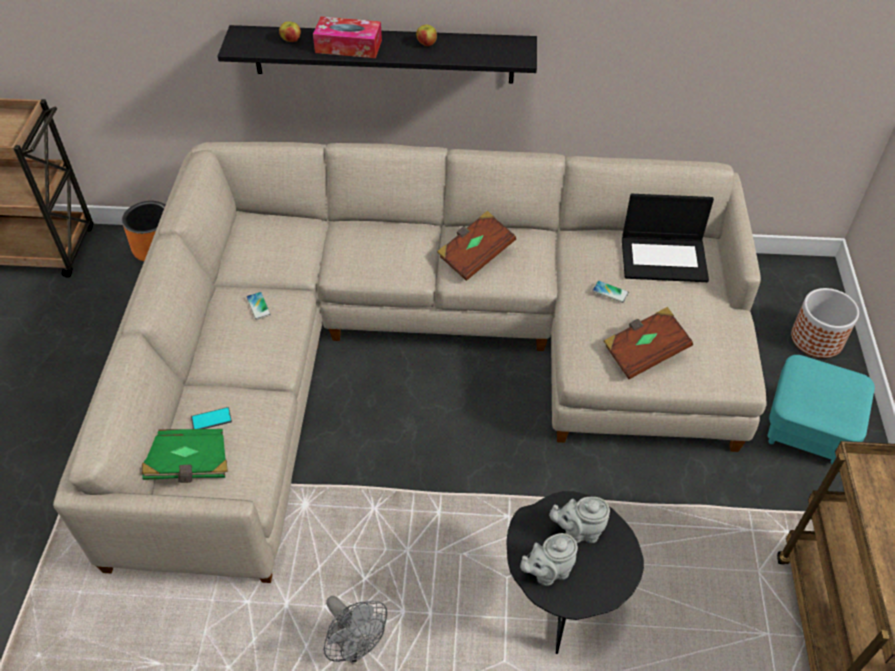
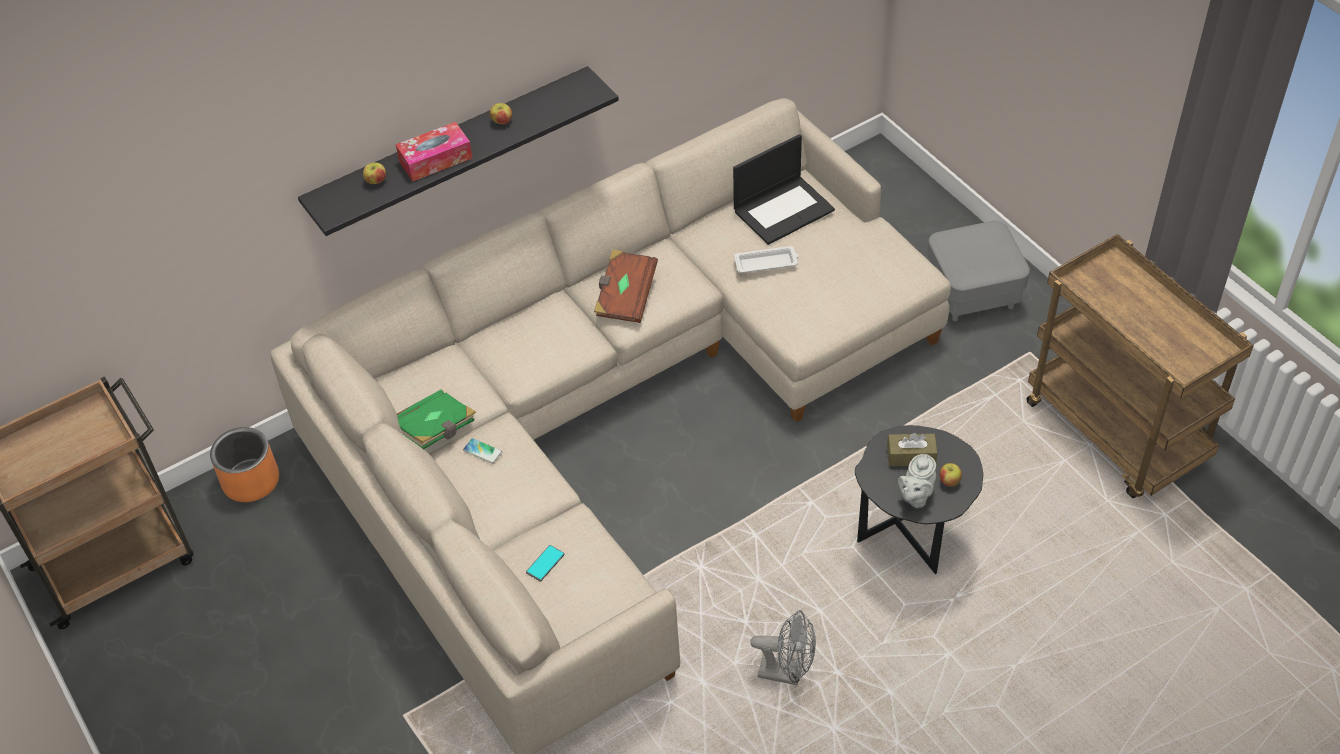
camera: 35 degrees left, 0 degrees up
green book [142,429,228,483] -> green book moved to [397,390,476,449]
grey teapot [549,497,610,543] -> brown tissue box [887,433,938,466]
phone [592,281,629,303] -> white tray [734,246,799,273]
brown book [604,307,693,379] -> none
turquoise ottoman [767,355,875,464] -> grey ottoman [927,221,1030,321]
planter [791,288,859,358] -> none
none -> apple [940,463,962,487]

